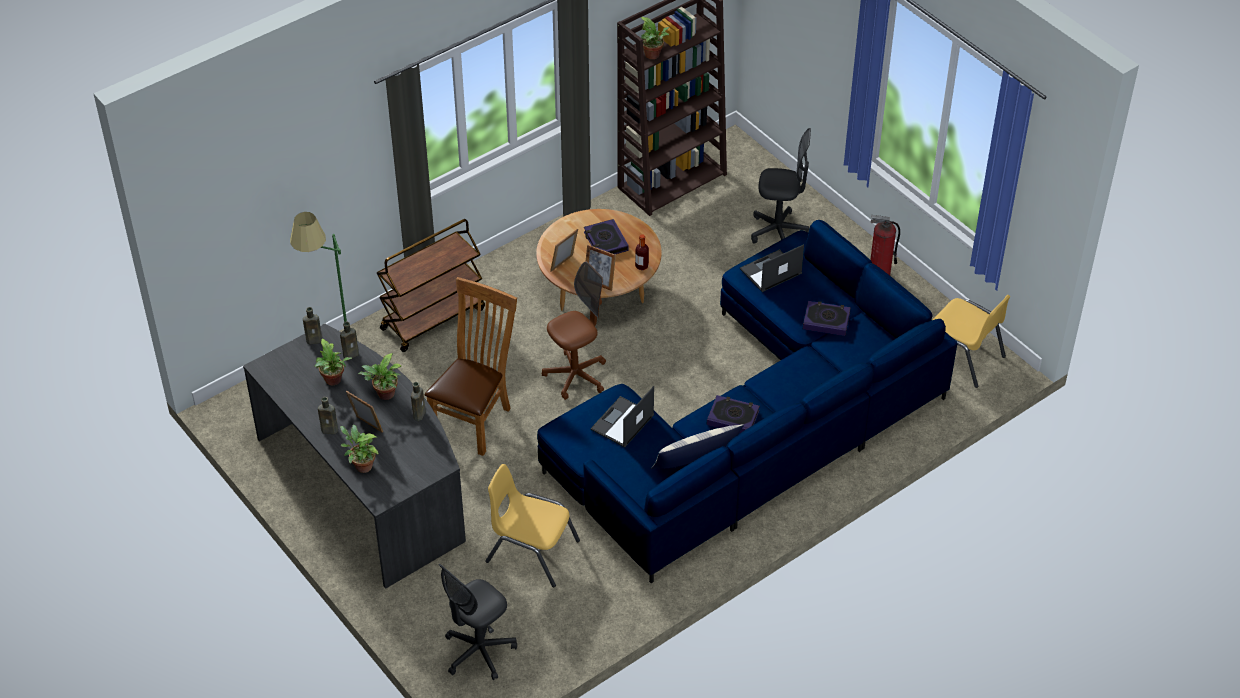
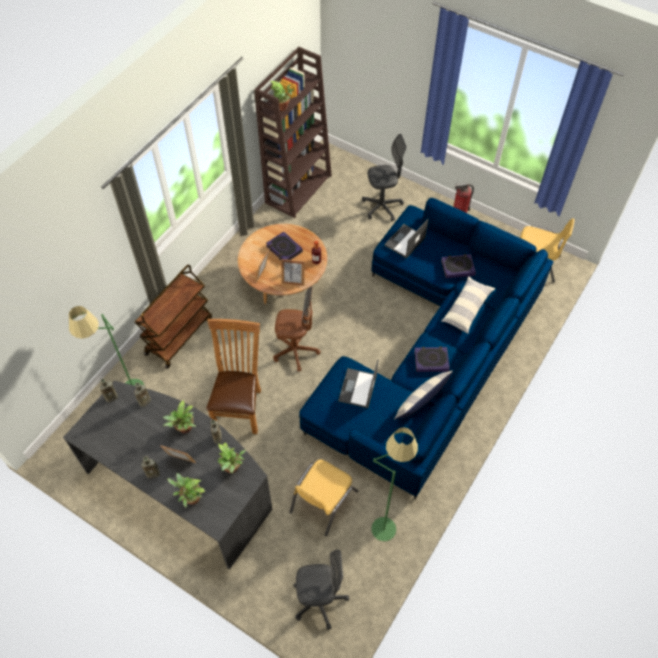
camera: 20 degrees left, 10 degrees up
potted plant [315,339,352,385] -> potted plant moved to [218,442,246,473]
grey office chair [439,564,517,680] -> grey office chair turned 120 degrees counterclockwise [294,550,349,630]
yellow chair [485,464,580,587] -> yellow chair turned 60 degrees counterclockwise [289,459,358,536]
brown office chair [542,261,606,400] -> brown office chair turned 60 degrees clockwise [273,287,321,372]
none -> green floor lamp [371,427,418,541]
none -> pillow [441,276,495,334]

